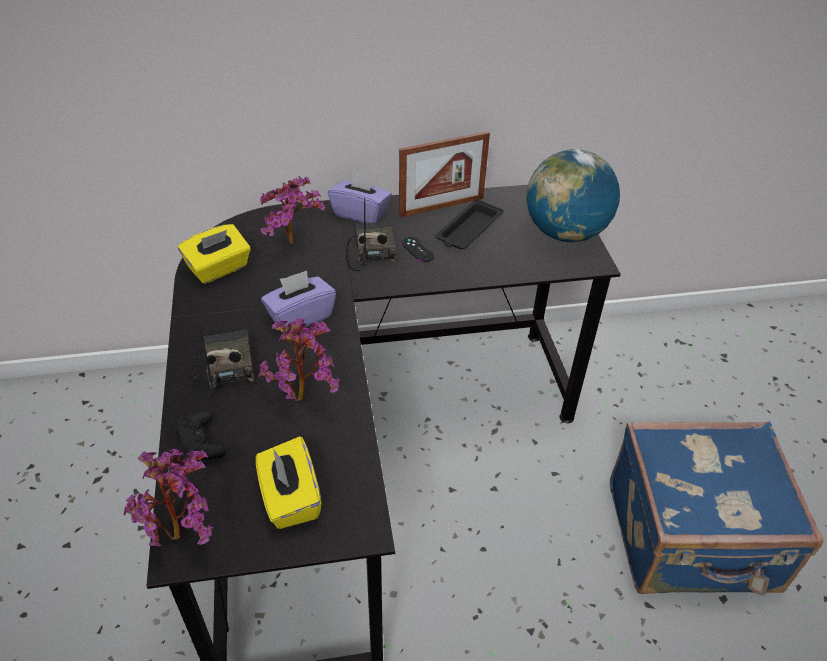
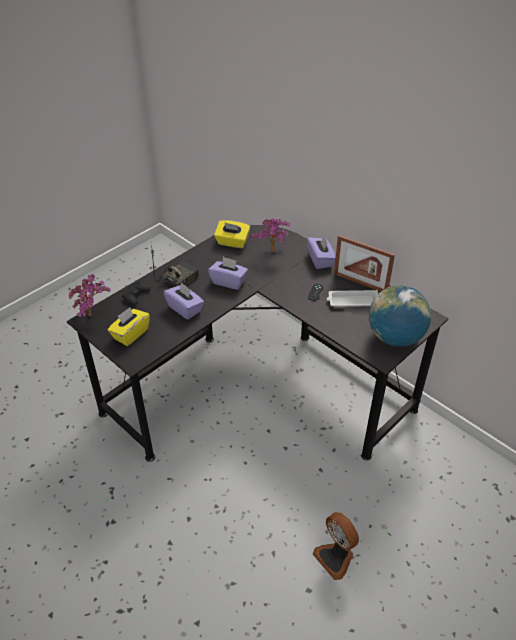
camera: 55 degrees right, 0 degrees up
potted plant [259,317,340,401] -> purple tissue box [164,282,204,320]
radio [346,198,396,271] -> none
black tray [435,199,503,249] -> white tray [327,290,379,307]
blue suitcase [610,421,823,595] -> fan [313,512,359,580]

